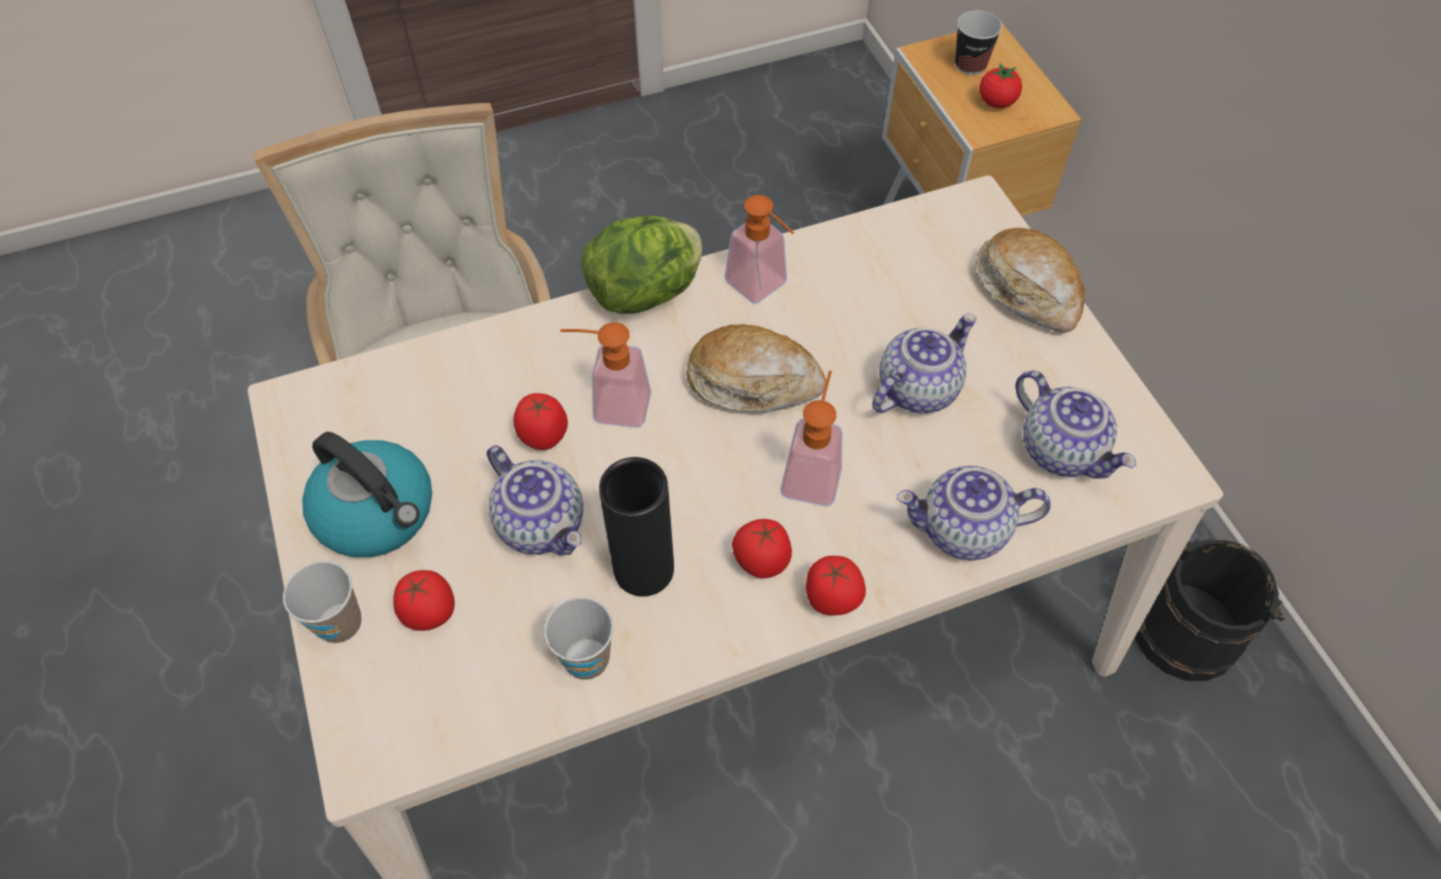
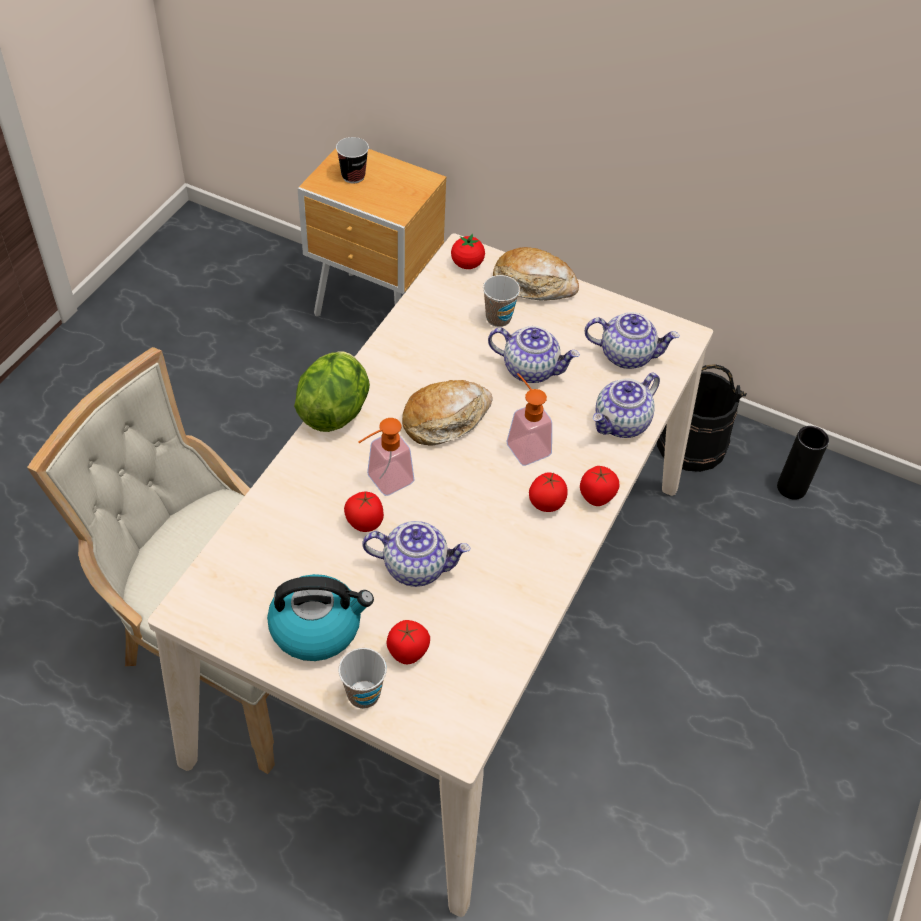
camera: 45 degrees left, 5 degrees down
cup [544,597,614,680] -> cup moved to [483,275,520,327]
black vase [599,457,674,596] -> black vase moved to [777,426,829,500]
soap dispenser [724,195,794,304] -> none
teapot [872,313,977,413] -> teapot turned 105 degrees clockwise [488,326,580,383]
tomato [979,64,1022,108] -> tomato moved to [451,234,485,269]

